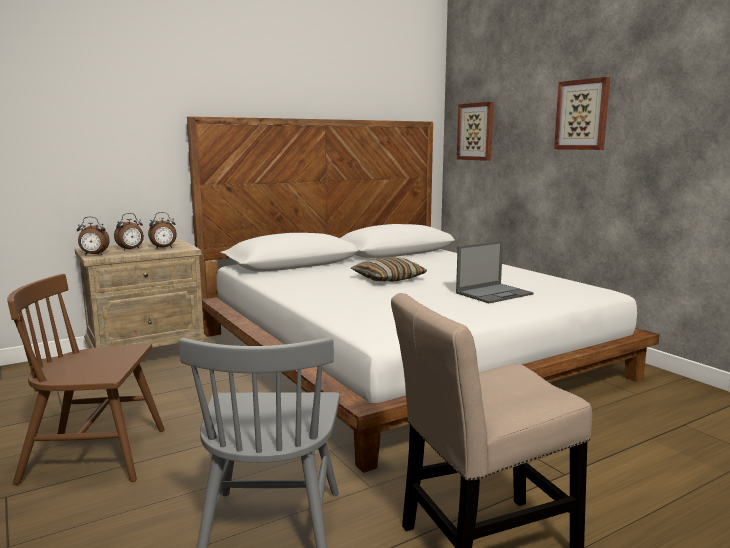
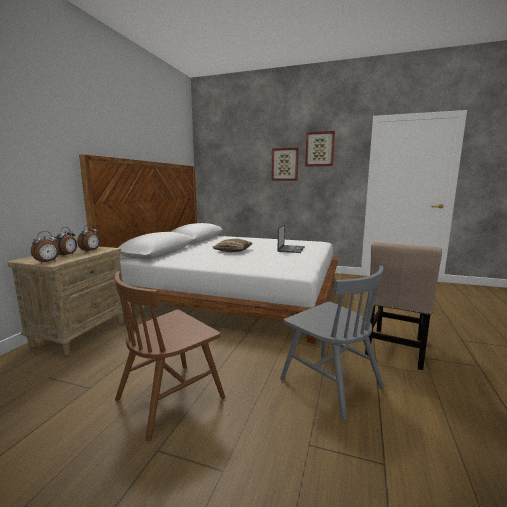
camera: 40 degrees left, 0 degrees up
picture [457,102,494,161] -> picture moved to [305,131,335,167]

